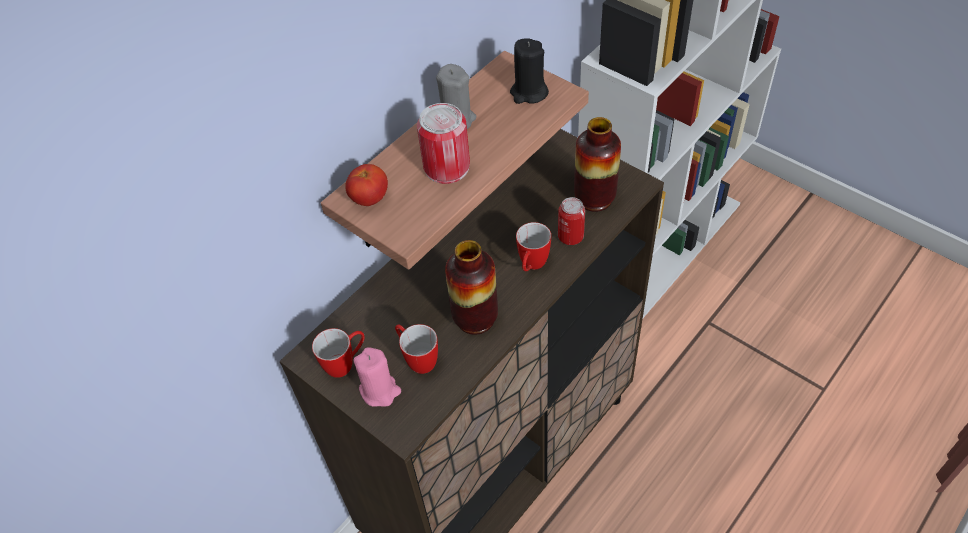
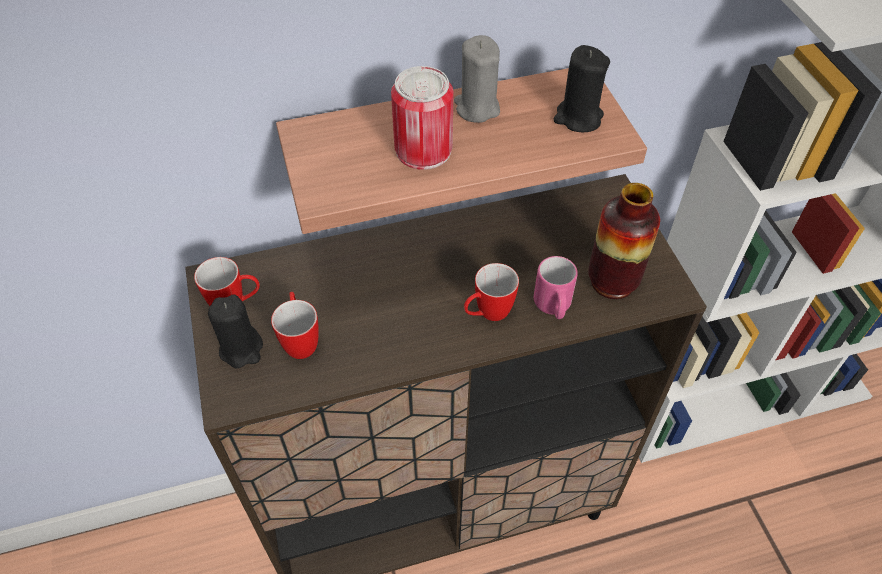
camera: 30 degrees right, 0 degrees up
tomato [345,164,388,206] -> none
pink candle [354,347,401,407] -> black candle [208,294,263,368]
vase [445,240,498,335] -> none
can [558,197,585,245] -> pink mug [534,256,578,319]

